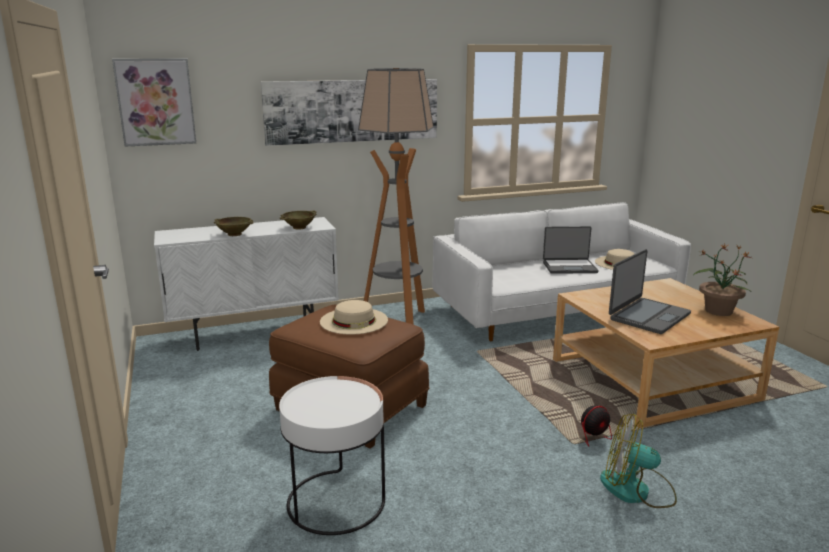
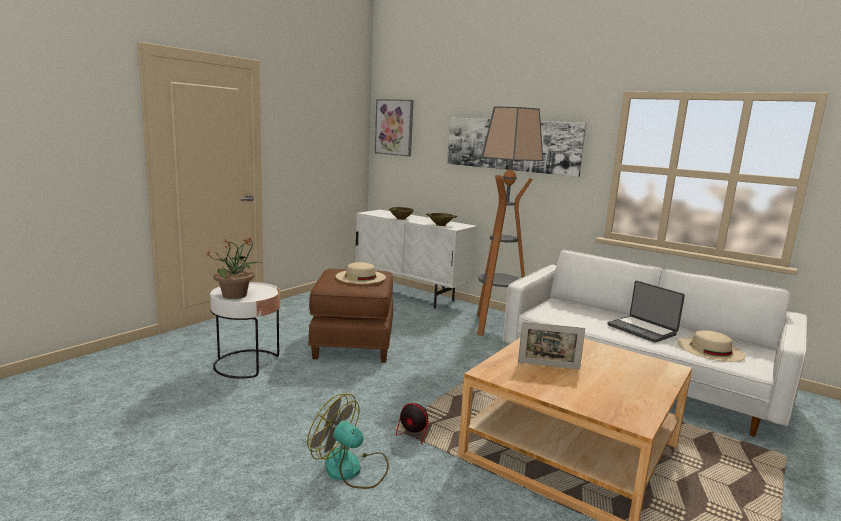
camera: 55 degrees right, 5 degrees down
fan [600,414,677,508] -> fan turned 45 degrees counterclockwise [307,394,389,489]
laptop [609,249,691,334] -> picture frame [518,322,585,370]
potted plant [693,244,751,316] -> potted plant moved to [205,238,262,299]

